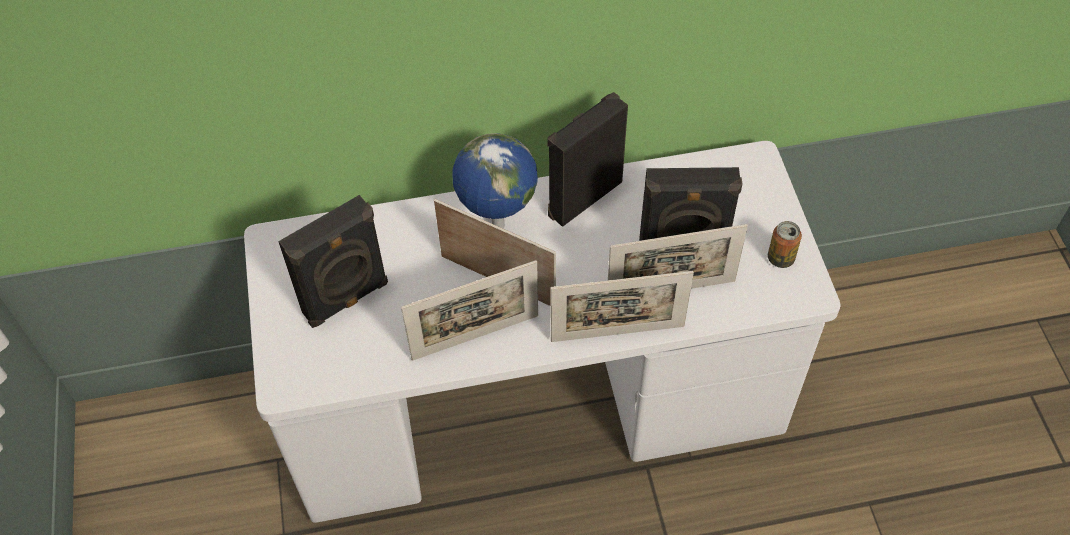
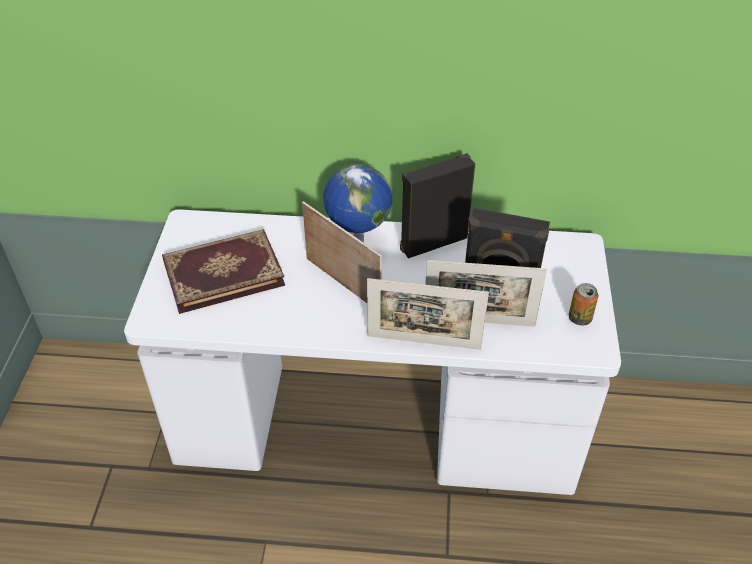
camera: 15 degrees right, 10 degrees down
black speaker [278,195,388,328] -> book [162,229,285,314]
picture frame [401,260,538,361] -> none

